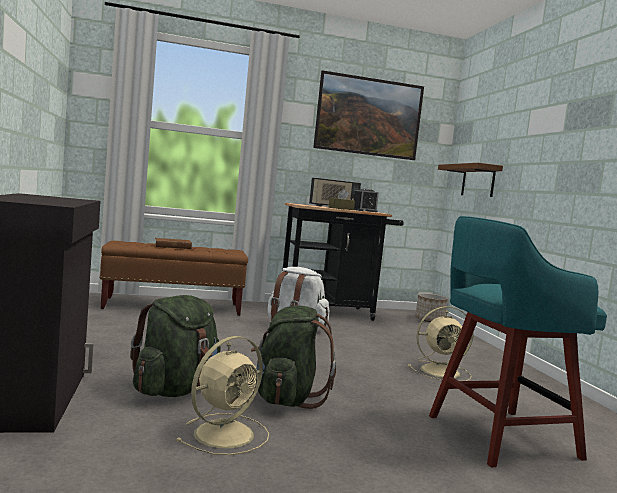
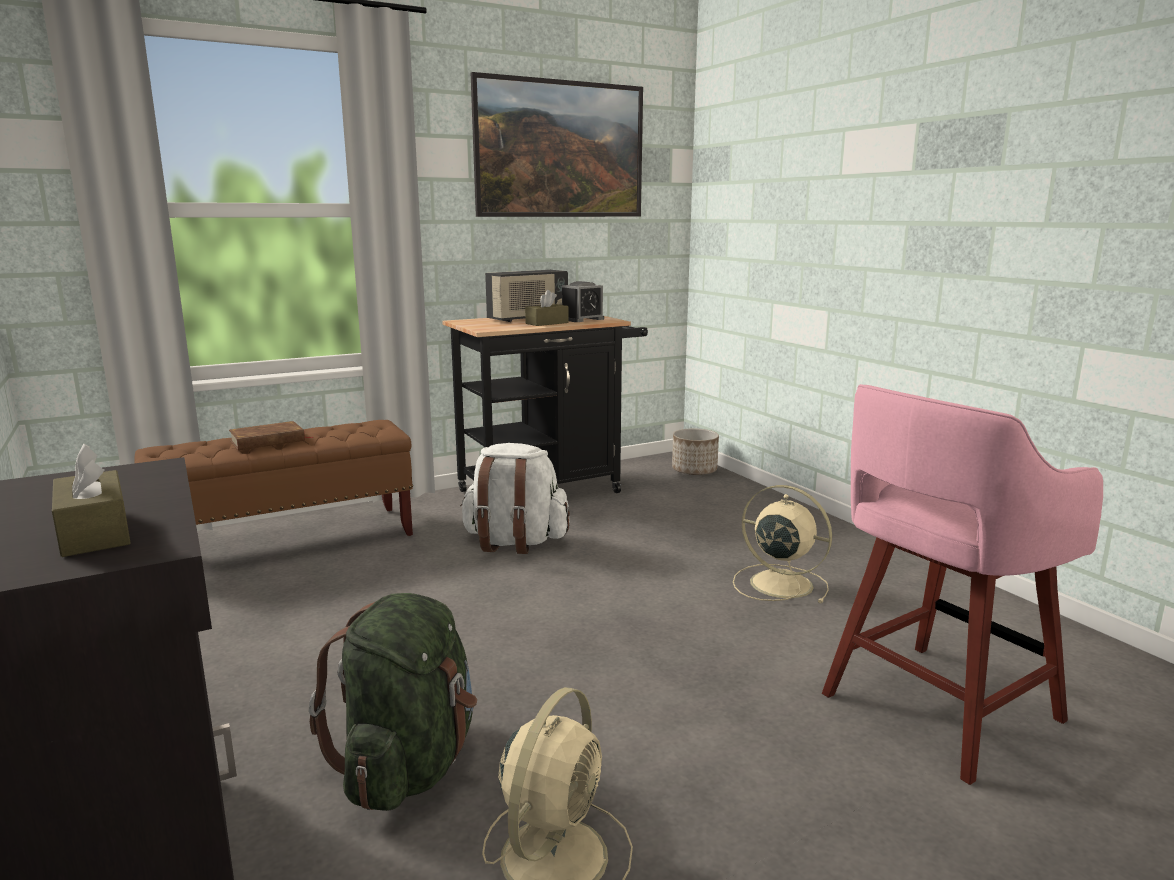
camera: 15 degrees left, 10 degrees up
green backpack [251,306,336,409] -> none
beige fan [408,306,474,381] -> beige fan turned 120 degrees counterclockwise [733,485,832,603]
turquoise stool [429,216,607,467] -> pink stool [822,384,1103,785]
brown shelf [438,163,503,197] -> none
none -> brown tissue box [52,444,131,557]

